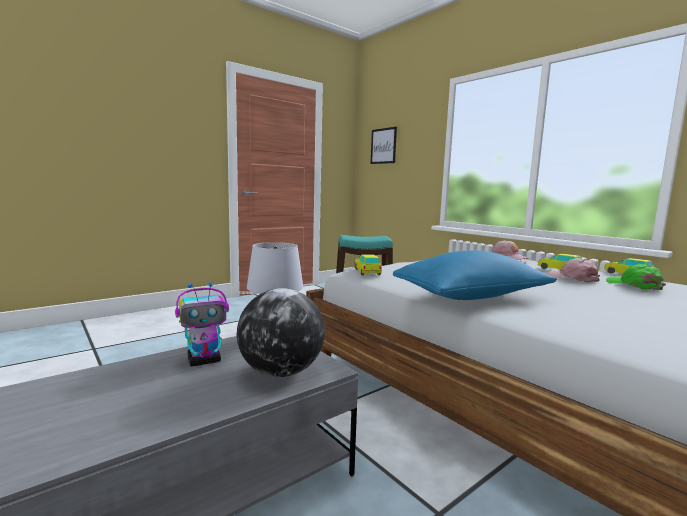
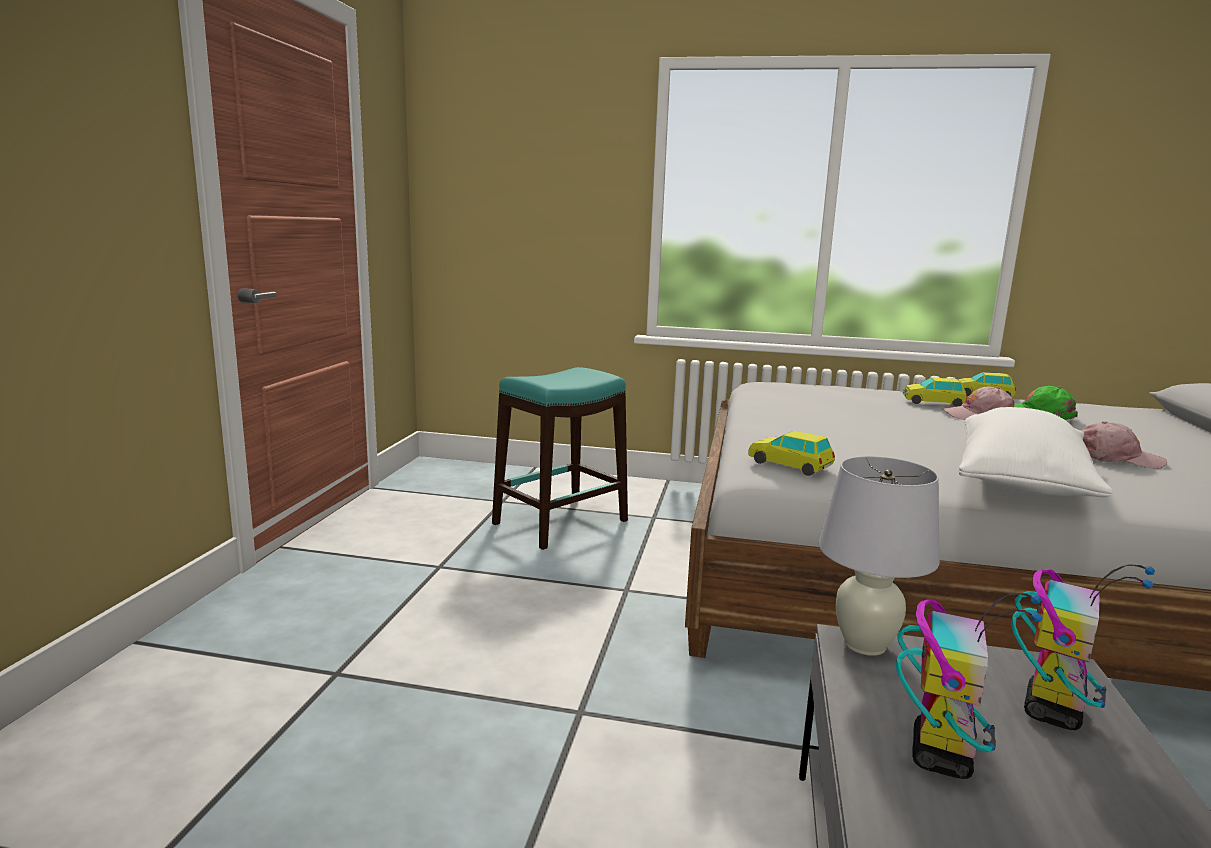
camera: 40 degrees left, 5 degrees up
globe [237,288,325,377] -> toy robot [1011,564,1155,730]
picture [371,127,397,164] -> none
blue pillow [393,250,557,300] -> white pillow [959,407,1113,497]
pink cap [491,240,528,260] -> pink cap moved to [1081,421,1167,469]

